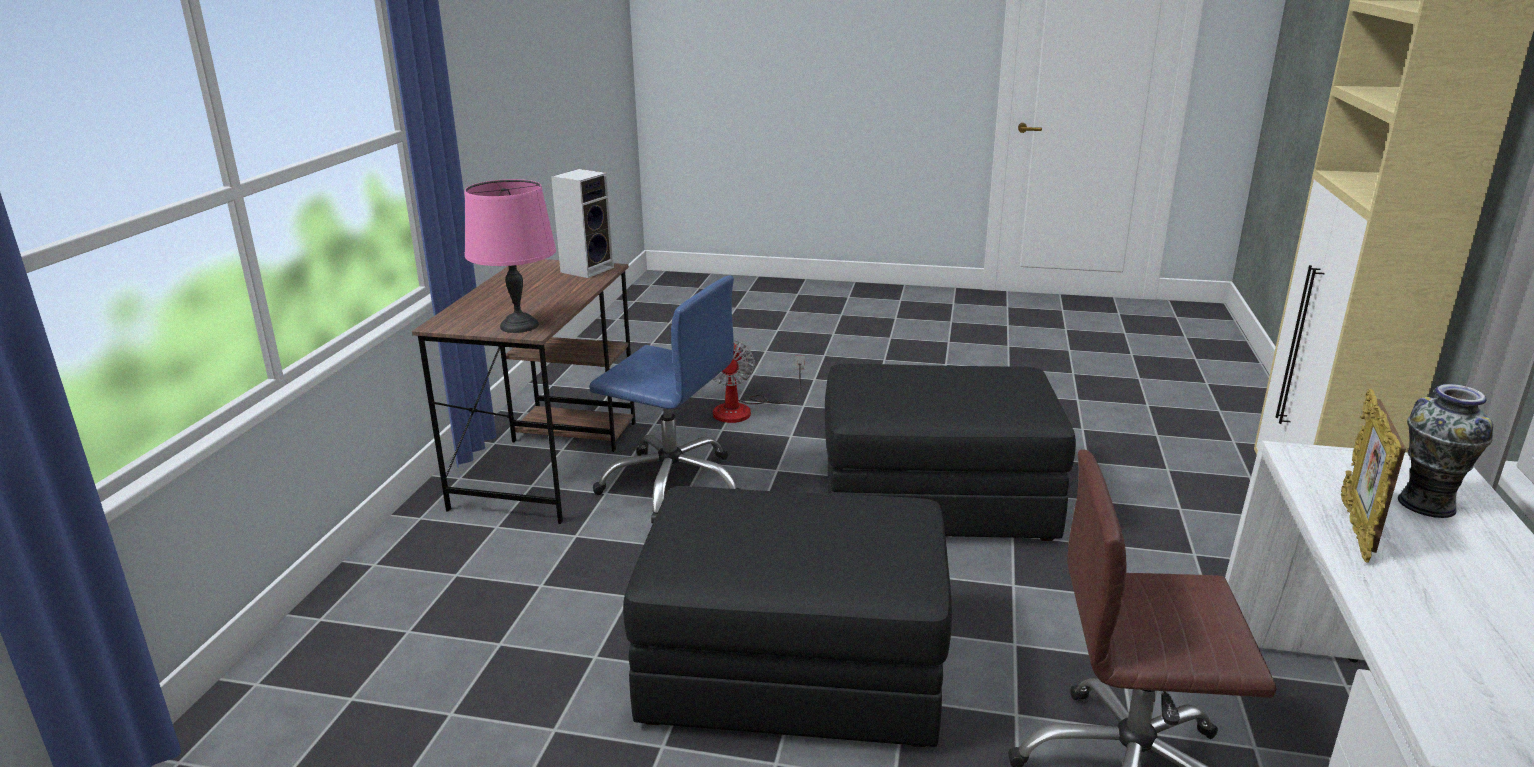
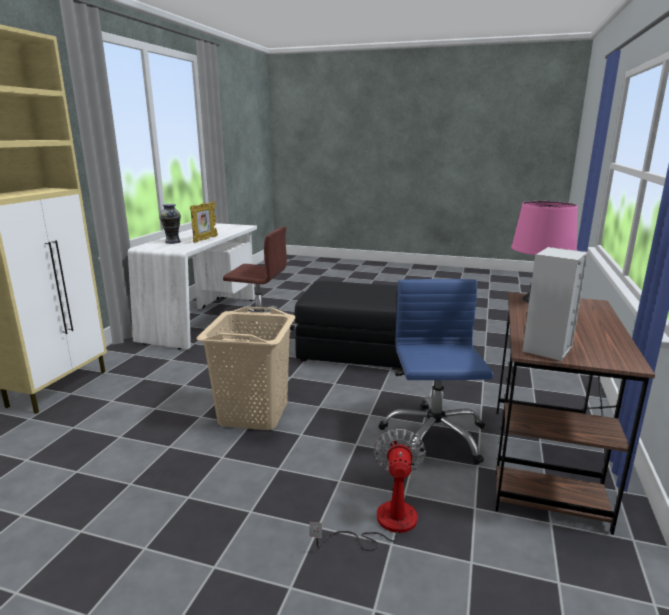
camera: 175 degrees left, 5 degrees down
blue office chair [589,275,740,524] -> blue office chair turned 60 degrees clockwise [379,279,494,465]
black ottoman [825,364,1076,541] -> beige laundry basket [197,307,296,430]

